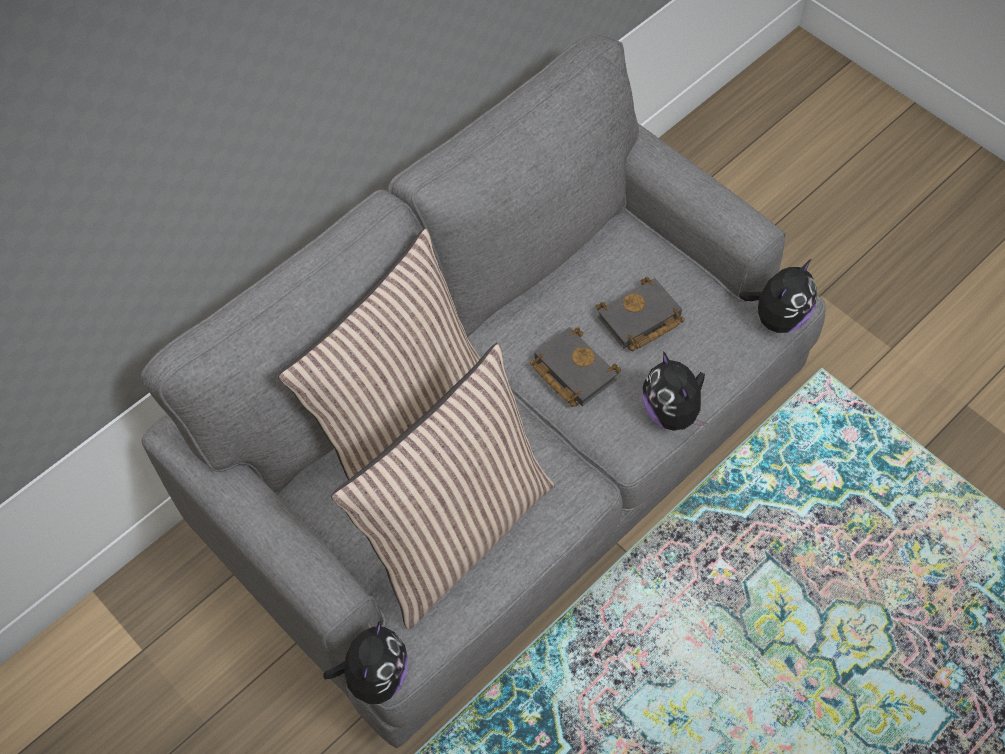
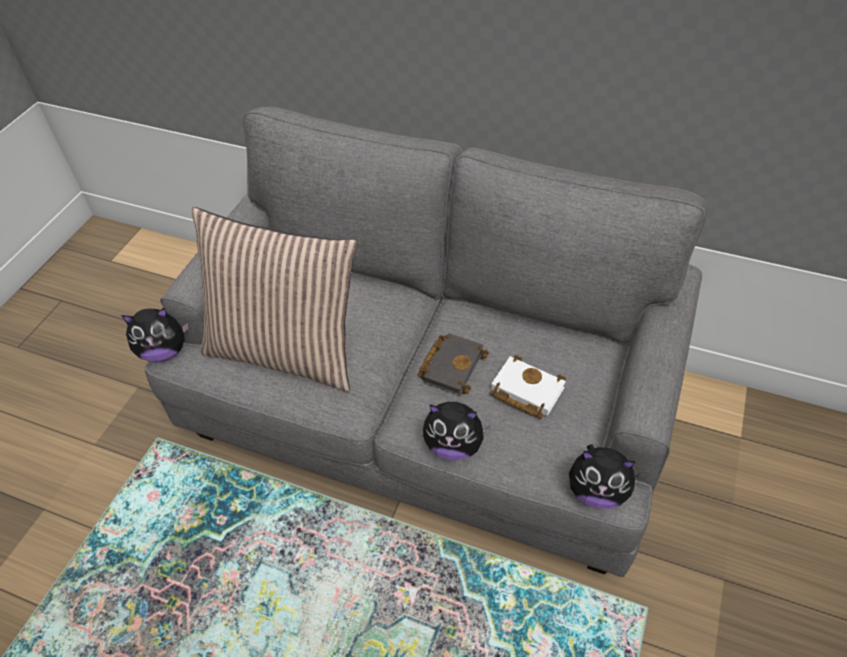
camera: 65 degrees right, 10 degrees down
pillow [278,228,481,480] -> none
black book [596,277,684,351] -> white book [490,355,566,419]
plush toy [642,351,708,431] -> plush toy turned 120 degrees counterclockwise [423,401,491,460]

